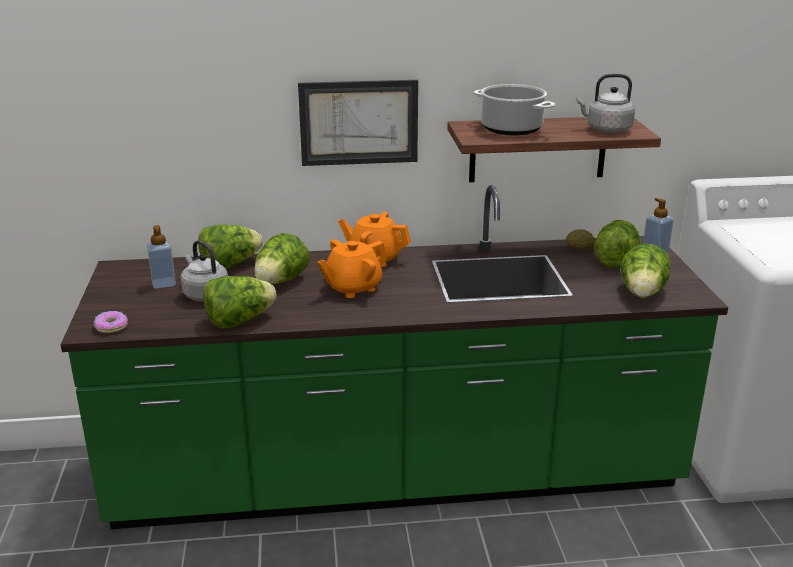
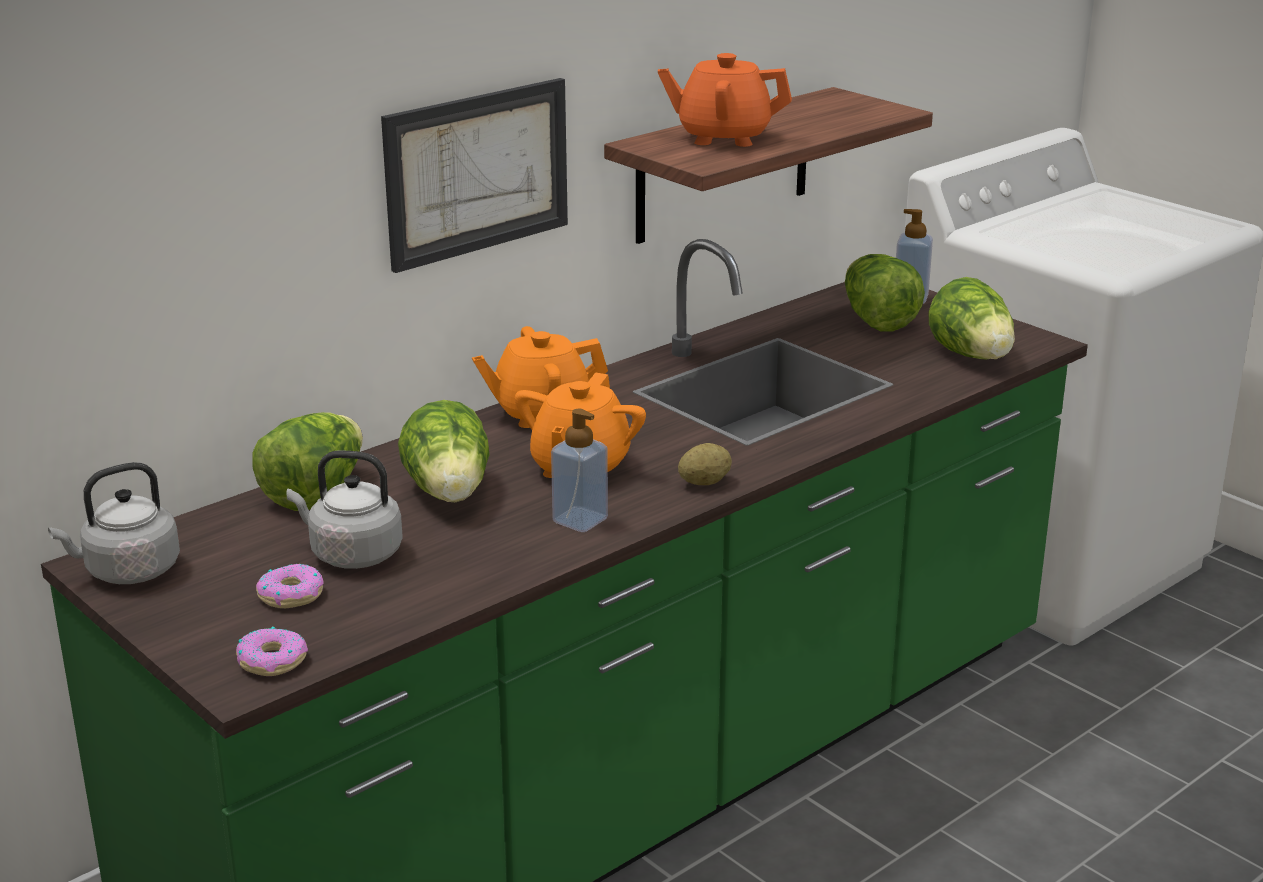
camera: 35 degrees left, 0 degrees up
soap dispenser [147,225,176,289] -> soap dispenser moved to [551,409,608,532]
lettuce [203,276,277,329] -> none
cooking pot [474,84,555,136] -> orange teapot [658,53,792,147]
potato [566,229,594,250] -> potato moved to [678,443,732,485]
grey kettle [576,74,635,133] -> grey kettle moved to [48,462,180,584]
none -> donut [256,564,323,608]

